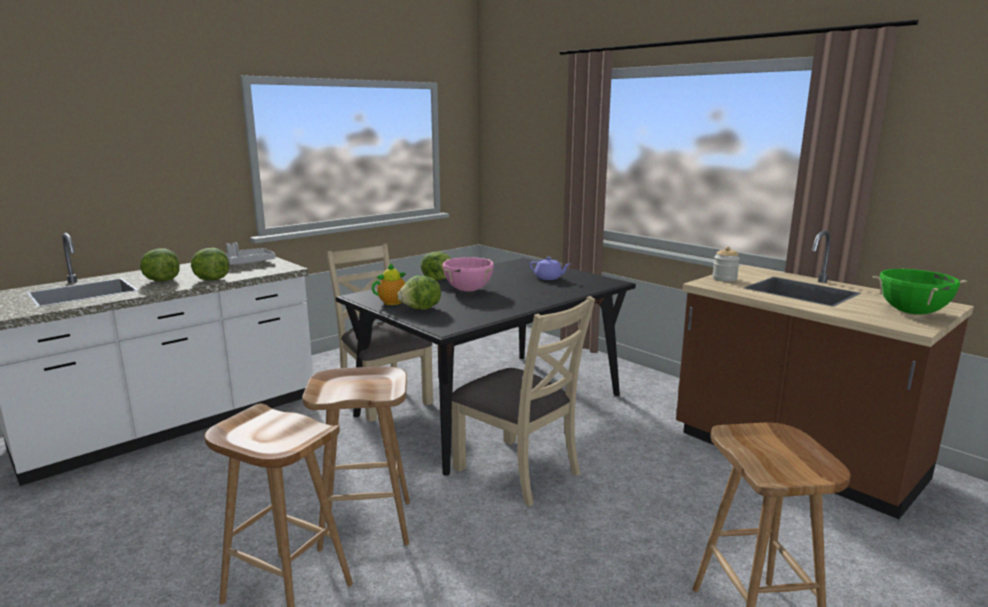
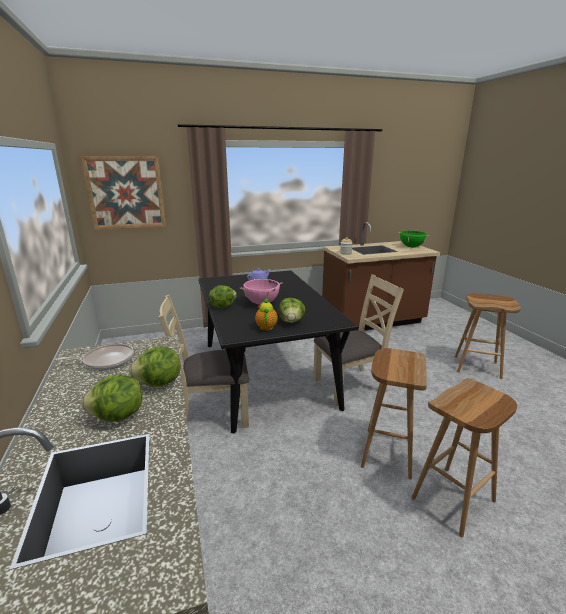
camera: 65 degrees left, 5 degrees up
grey tray [224,243,276,265] -> frying pan [55,344,134,370]
none -> picture [81,156,166,230]

